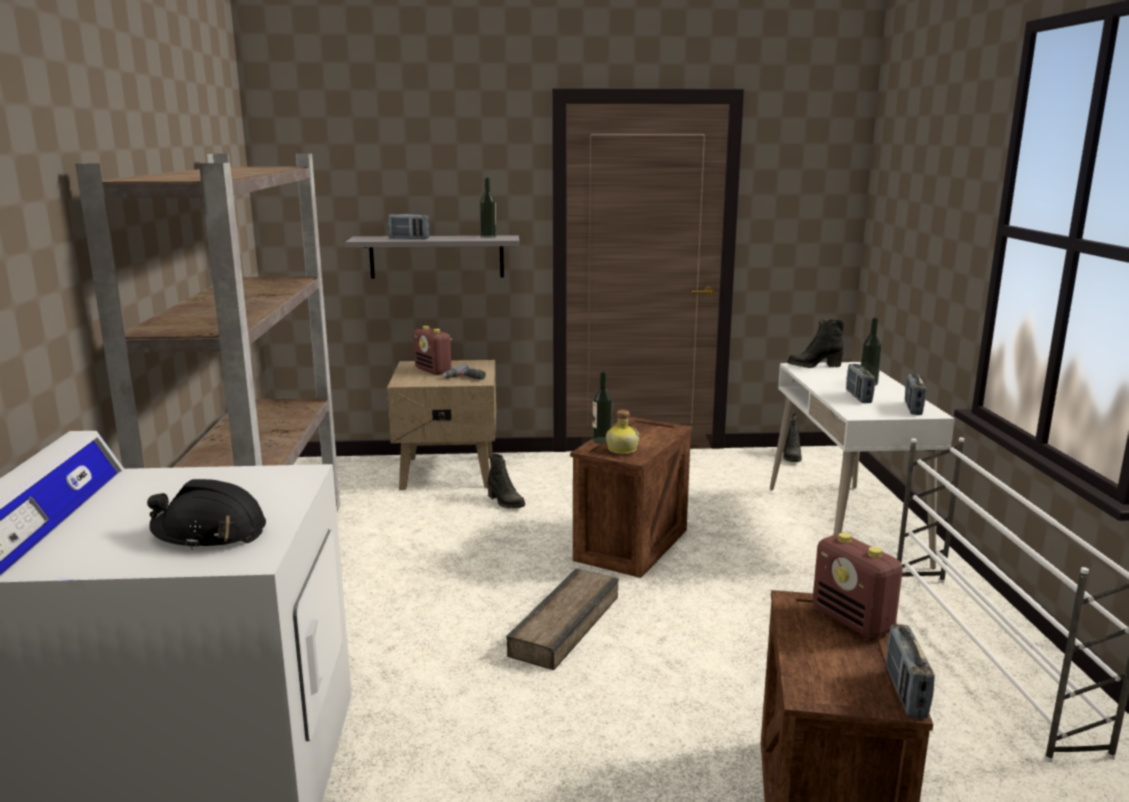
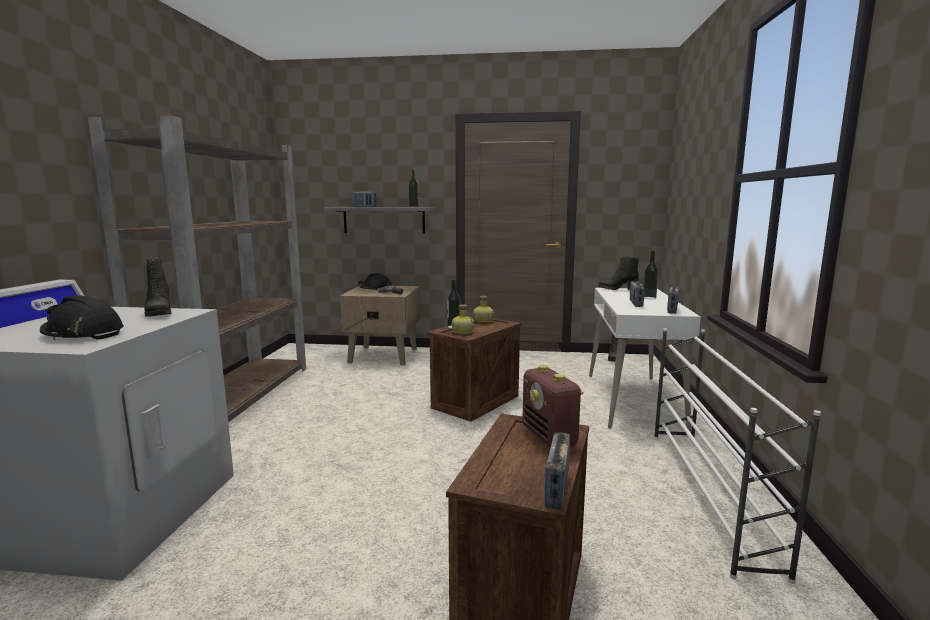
camera: 10 degrees right, 5 degrees down
radio [413,326,452,375] -> black hard hat [358,273,392,290]
black boot [488,453,525,508] -> black boot moved to [144,258,172,317]
crate [506,568,619,670] -> none
none -> bottle [473,296,494,322]

